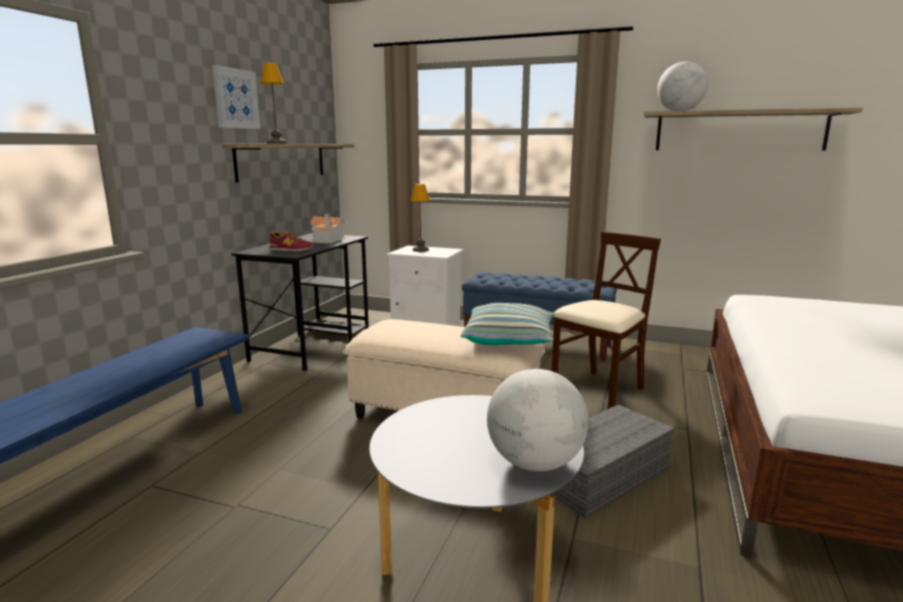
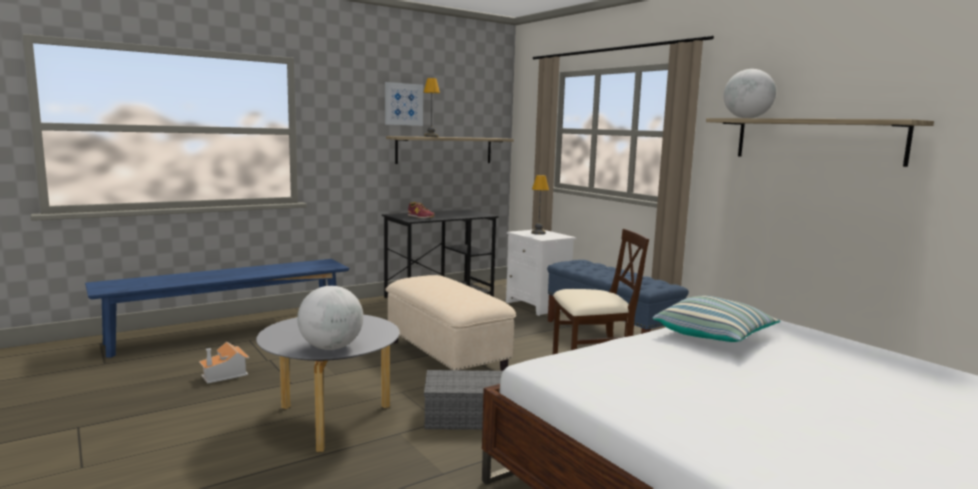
camera: 35 degrees right, 5 degrees down
toy house [310,214,346,243] -> toy house moved to [199,342,249,383]
pillow [461,303,555,345] -> pillow moved to [653,296,780,342]

